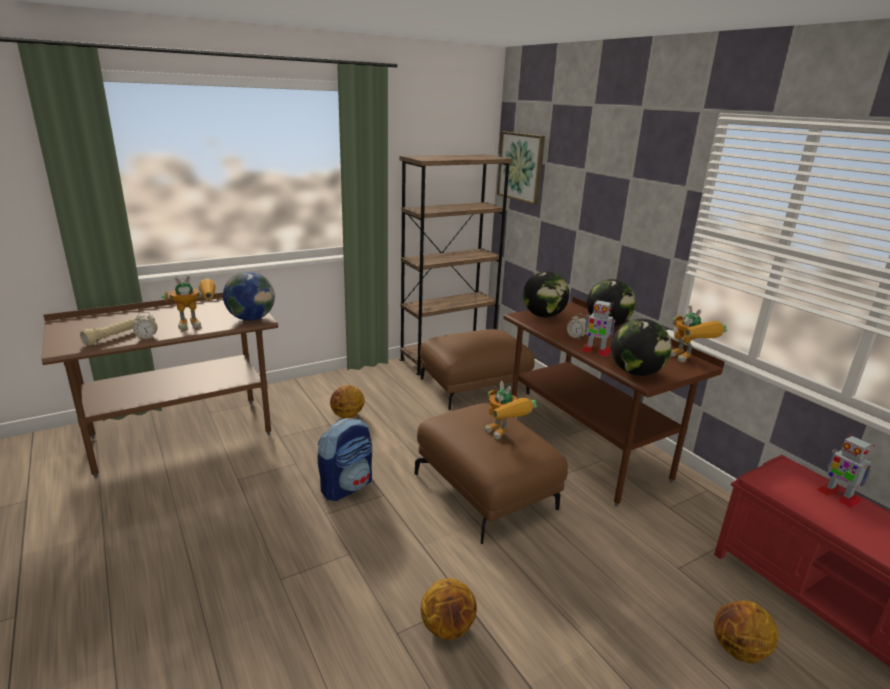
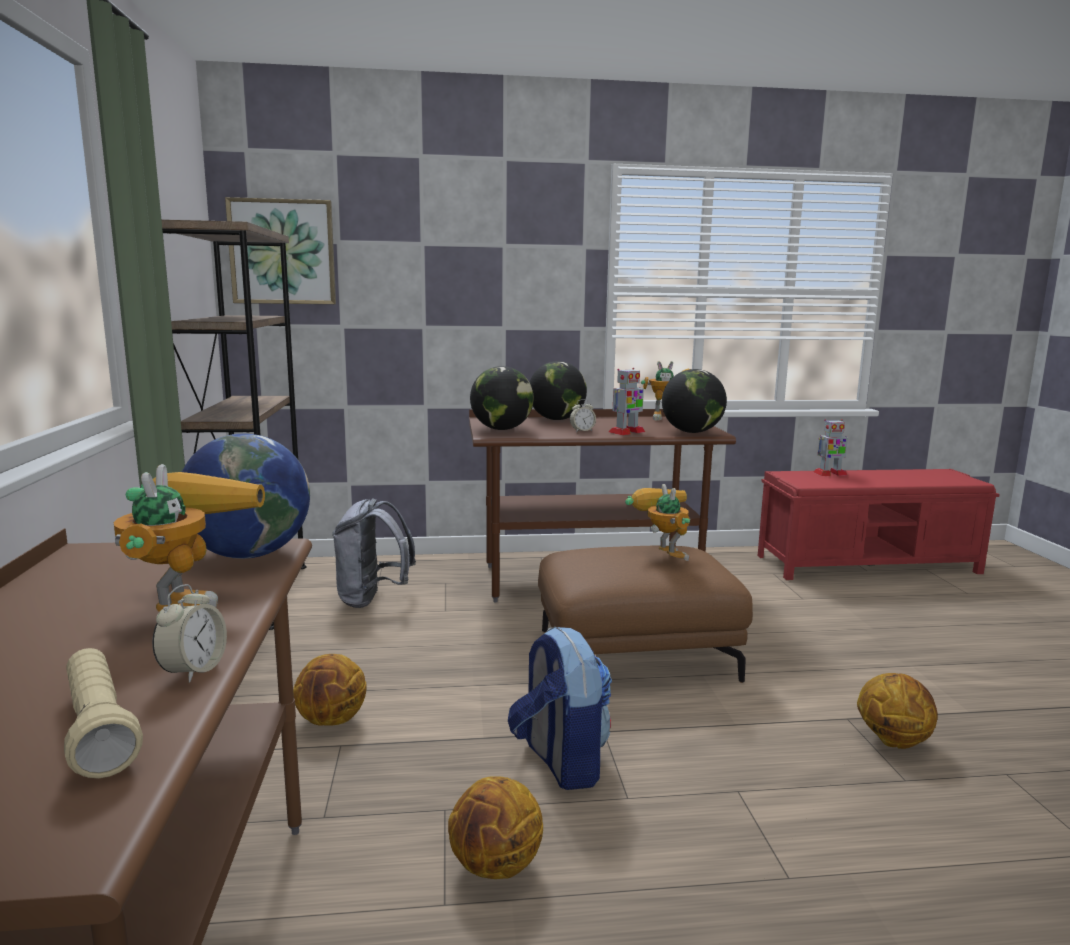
camera: 65 degrees left, 10 degrees down
brown ottoman [420,329,534,410] -> grey backpack [332,498,416,608]
toy robot [485,381,537,439] -> toy robot turned 105 degrees counterclockwise [625,484,690,561]
basketball [714,601,779,664] -> basketball moved to [448,776,543,879]

